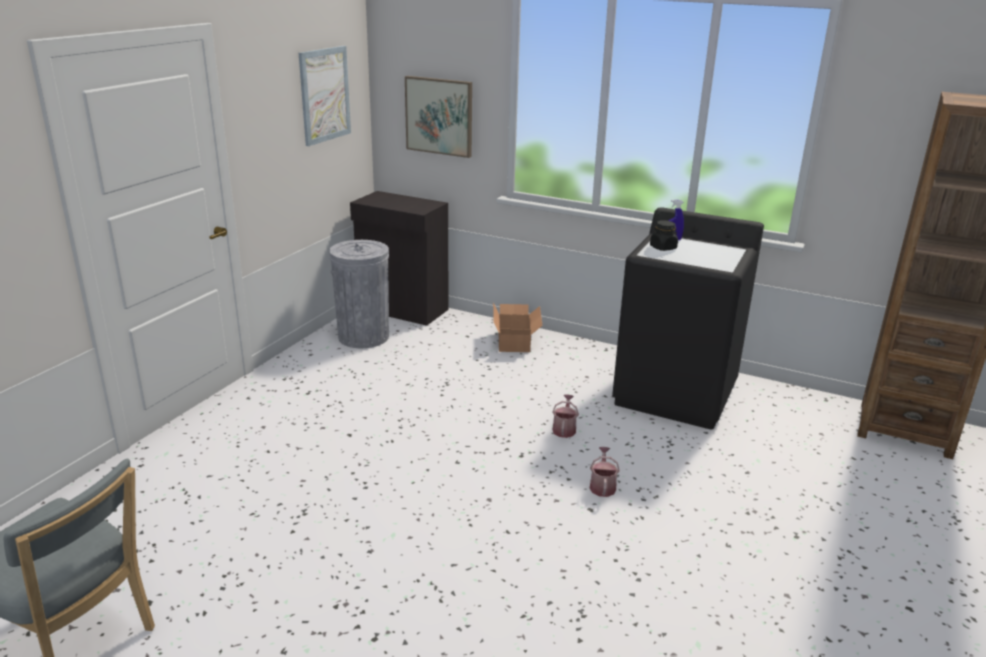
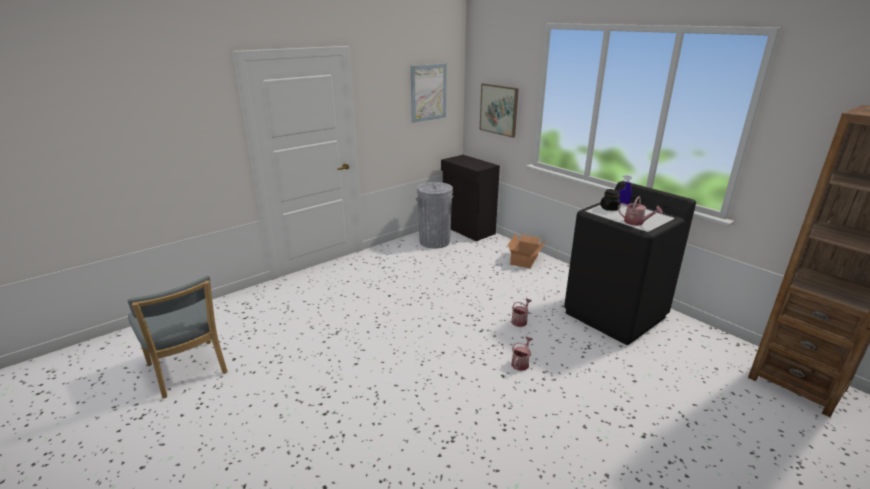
camera: 25 degrees right, 0 degrees up
none -> watering can [618,196,663,226]

